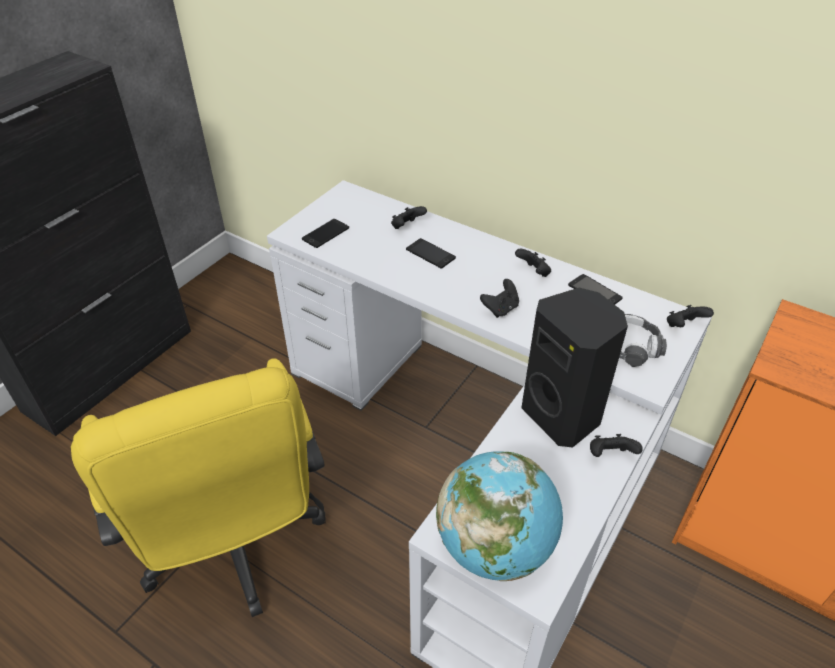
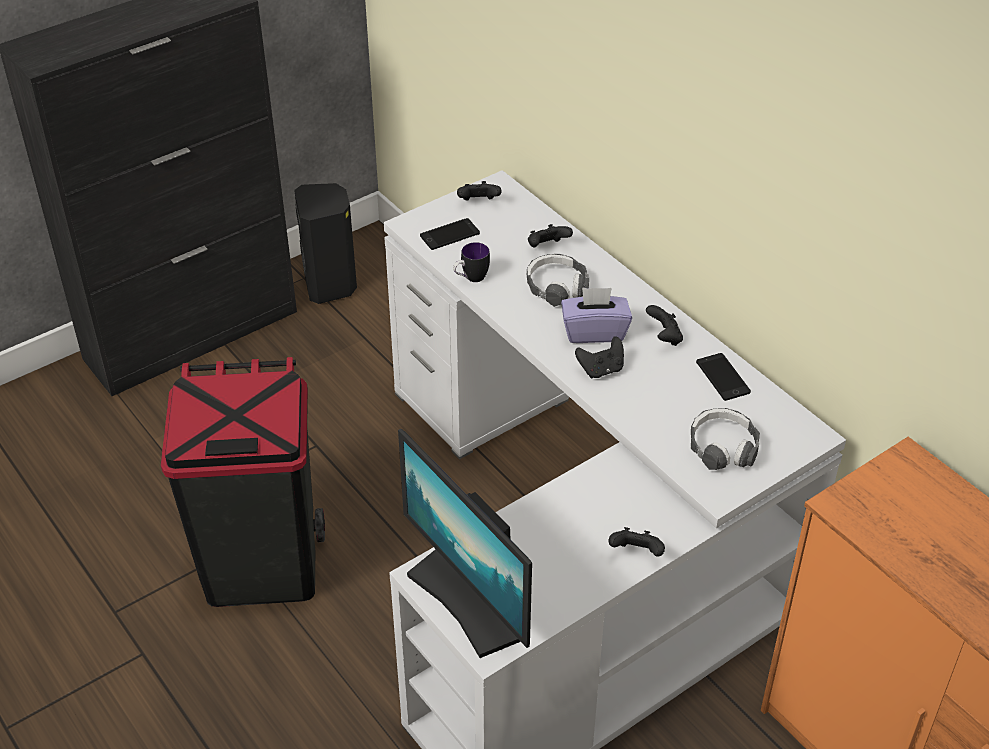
camera: 20 degrees right, 0 degrees up
yellow office chair [71,358,326,617] -> black trash can [161,357,325,607]
phone [406,238,456,269] -> headphones [527,254,589,307]
globe [436,451,563,581] -> monitor [398,429,532,658]
black speaker [521,288,628,447] -> black speaker moved to [294,183,357,304]
black game controller [667,305,714,327] -> black game controller moved to [457,181,502,201]
none -> mug [453,242,490,282]
none -> purple tissue box [561,287,632,343]

